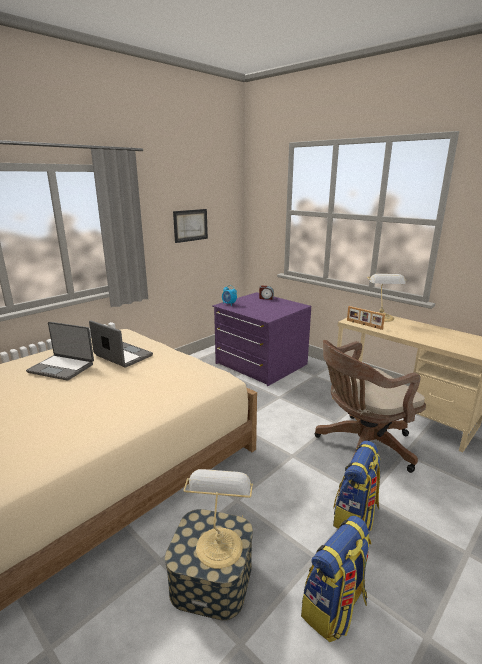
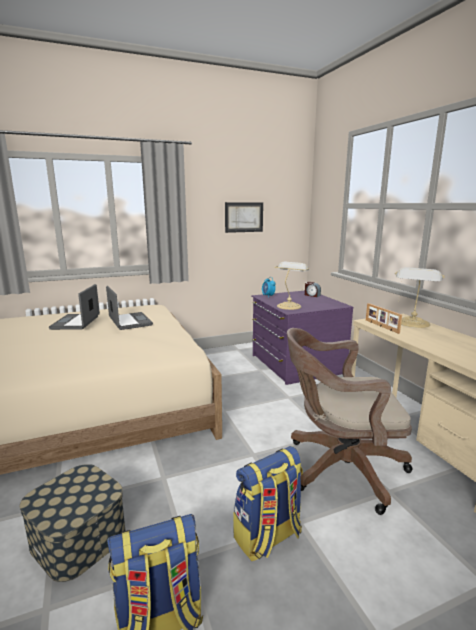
camera: 25 degrees right, 5 degrees down
laptop [26,322,94,381] -> laptop turned 45 degrees clockwise [49,284,100,330]
table lamp [183,469,253,569] -> table lamp moved to [274,262,309,310]

